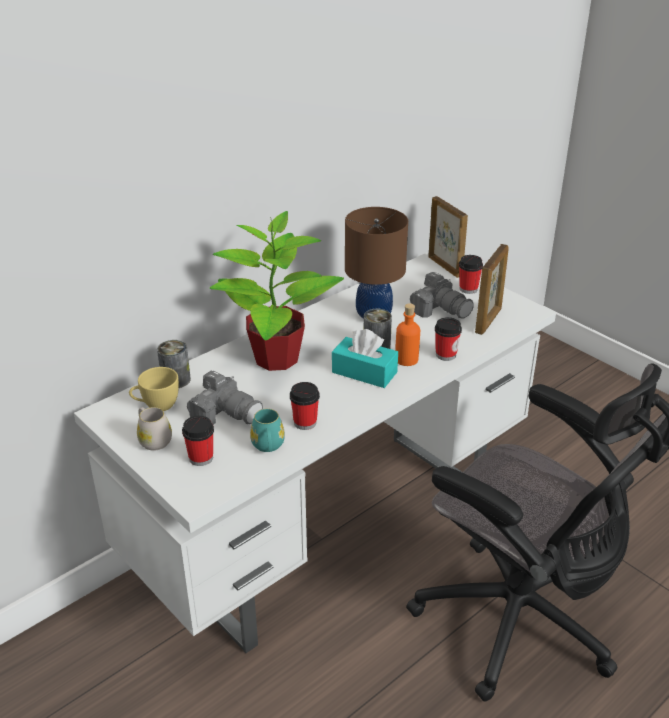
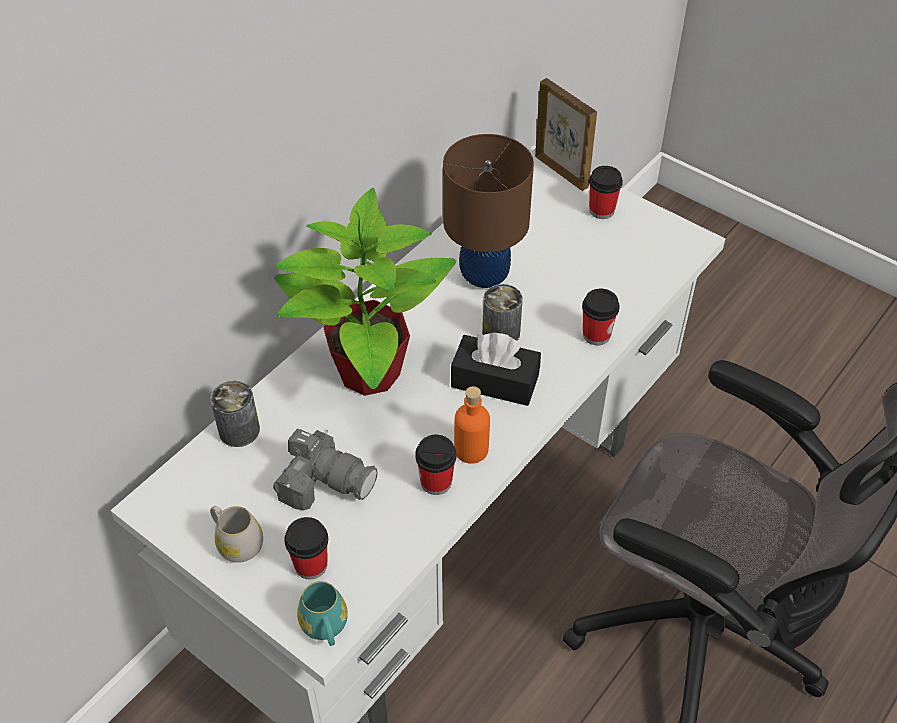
camera: 10 degrees left, 15 degrees up
yellow cup [129,367,179,411] -> none
turquoise mug [250,409,285,452] -> turquoise mug moved to [297,581,348,646]
turquoise tissue box [332,329,398,388] -> black tissue box [451,333,541,406]
orange bottle [395,303,420,366] -> orange bottle moved to [454,386,490,464]
camera [410,272,474,318] -> none
picture frame [475,244,509,335] -> none

